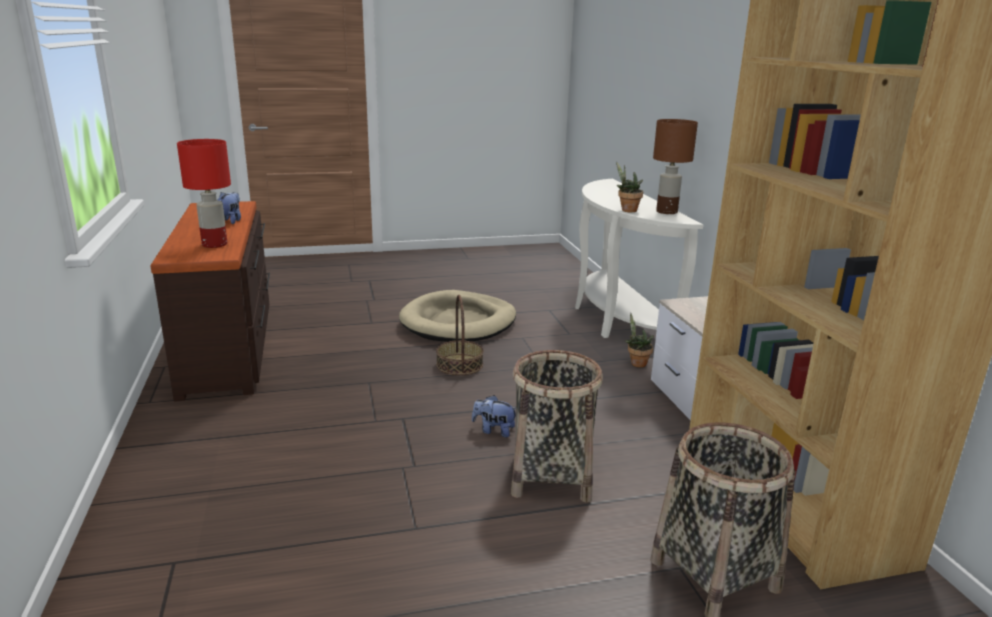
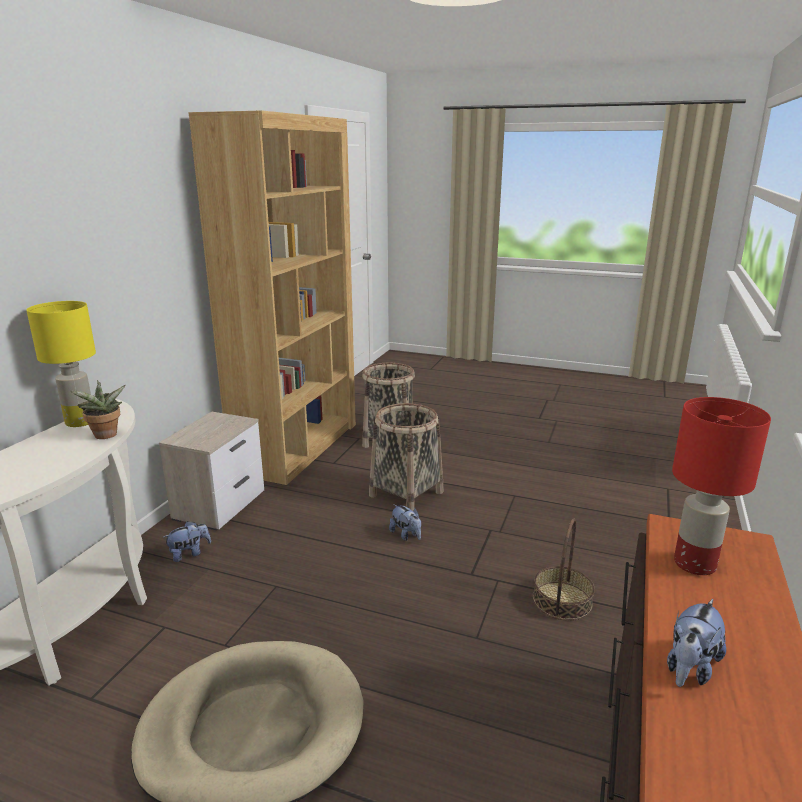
camera: 145 degrees left, 0 degrees up
basket [436,295,483,375] -> basket moved to [533,518,595,621]
potted plant [625,313,654,368] -> plush toy [164,521,211,562]
brown table lamp [653,119,698,214] -> yellow table lamp [26,301,96,427]

